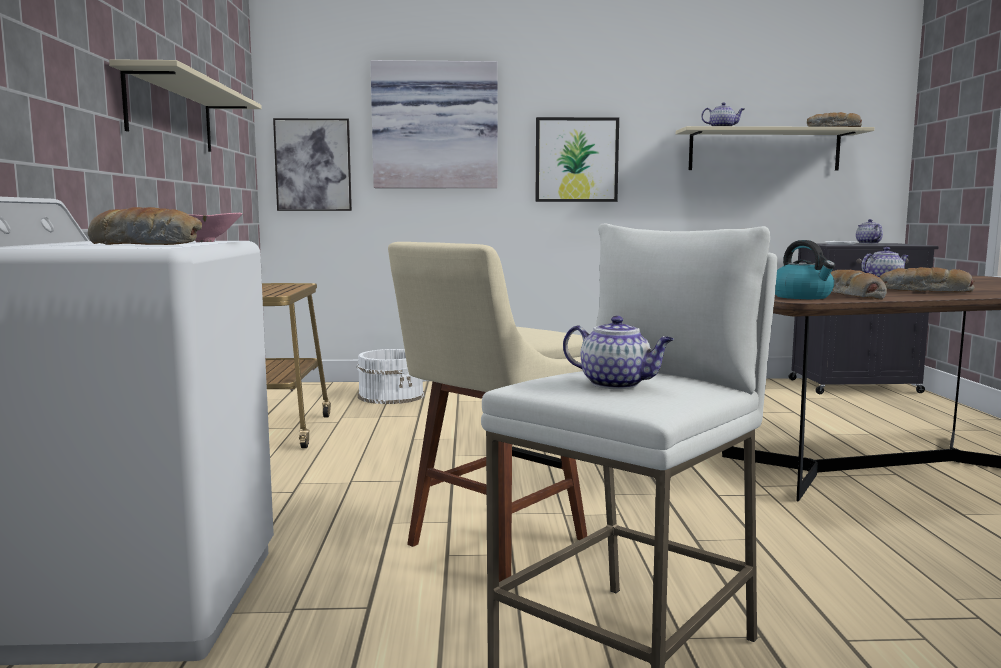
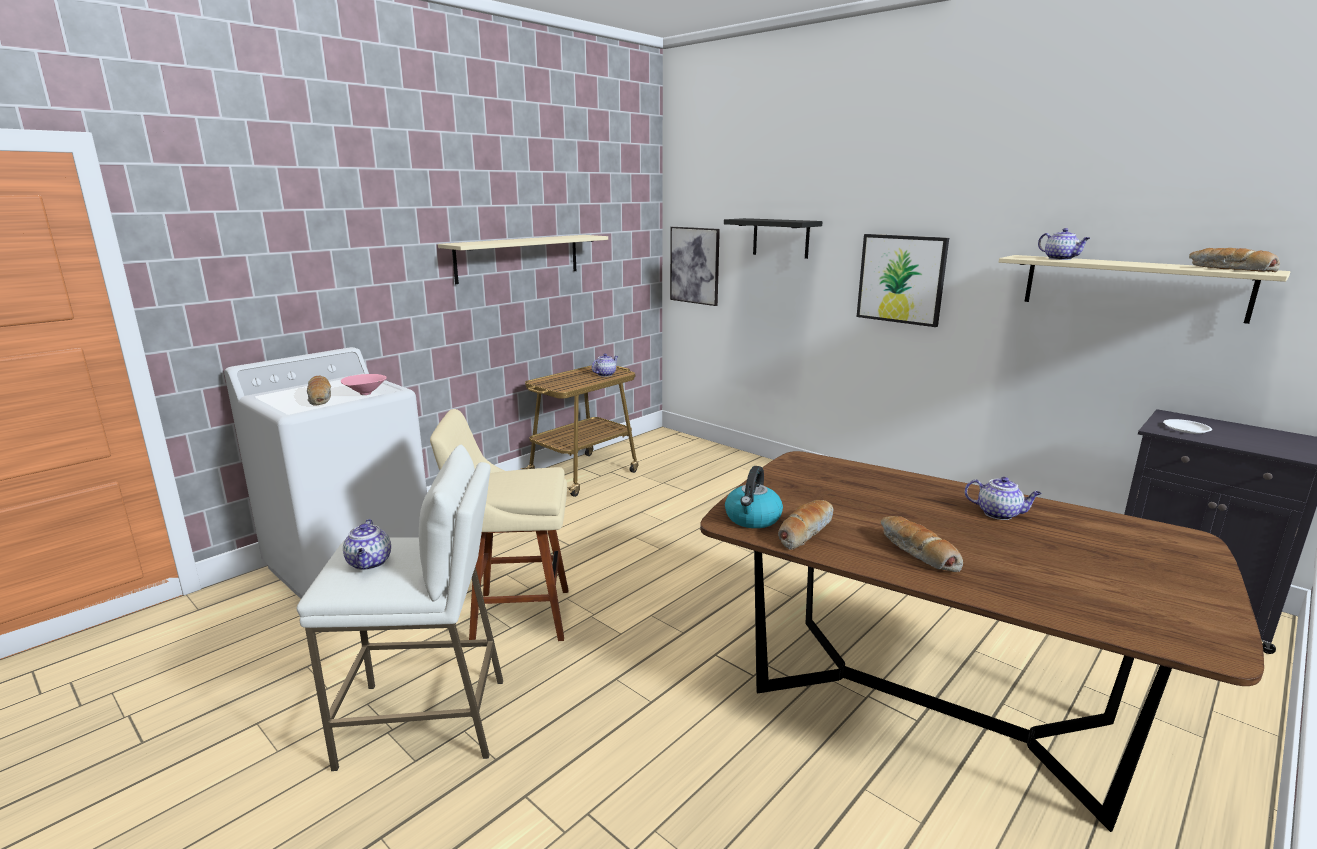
camera: 45 degrees right, 10 degrees up
white bucket [357,349,425,404] -> none
picture [371,60,497,188] -> black shelf [724,218,823,259]
teapot [856,219,883,244] -> teapot moved to [592,353,618,377]

